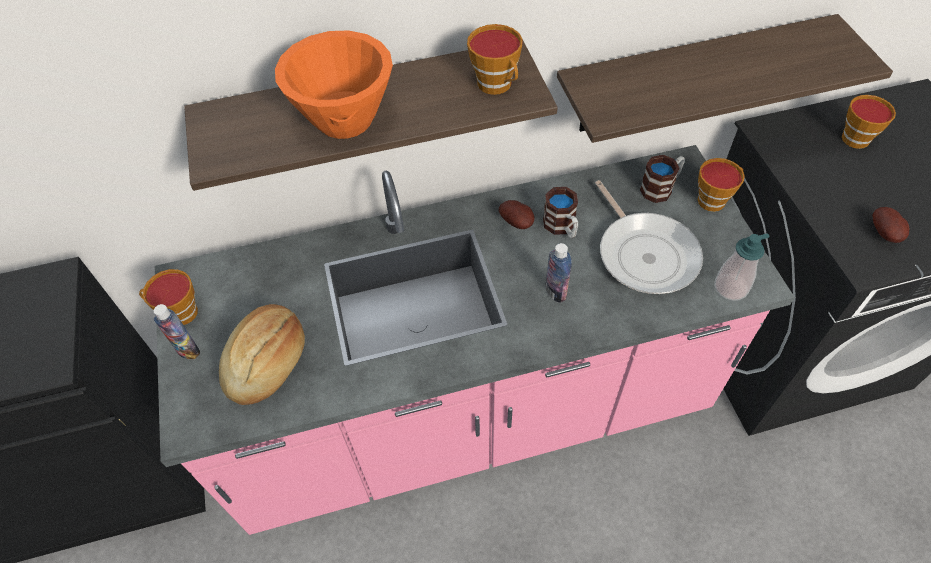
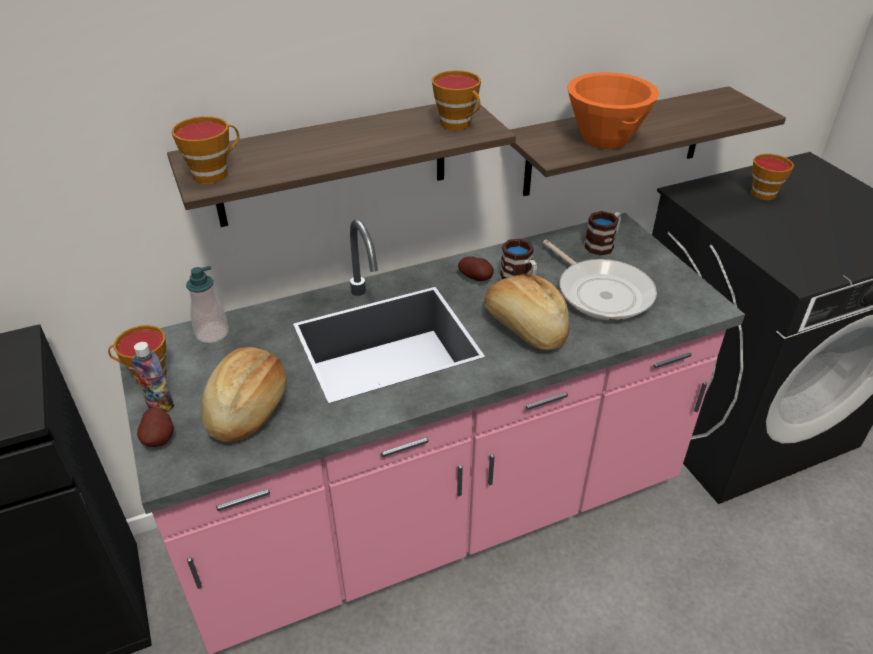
camera: 10 degrees left, 15 degrees down
orange bowl [275,30,393,139] -> orange bowl moved to [567,72,659,149]
bottle [545,243,572,303] -> bread [484,274,570,350]
cup [698,158,745,212] -> cup moved to [171,116,240,184]
soap dispenser [714,233,770,301] -> soap dispenser moved to [186,266,229,343]
potato [872,207,909,243] -> potato moved to [137,407,174,447]

